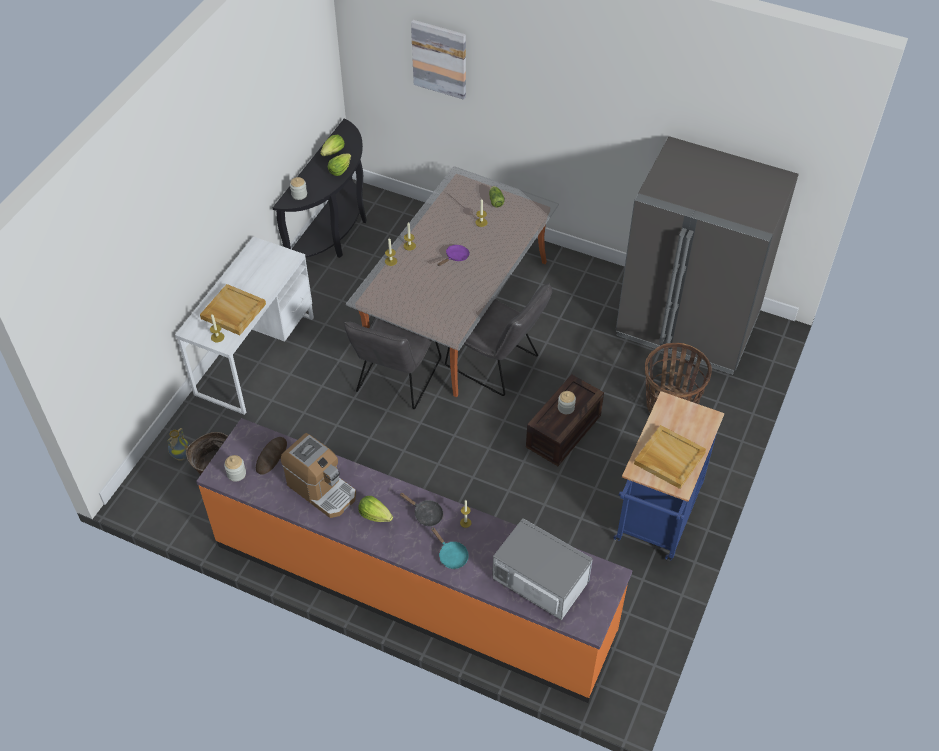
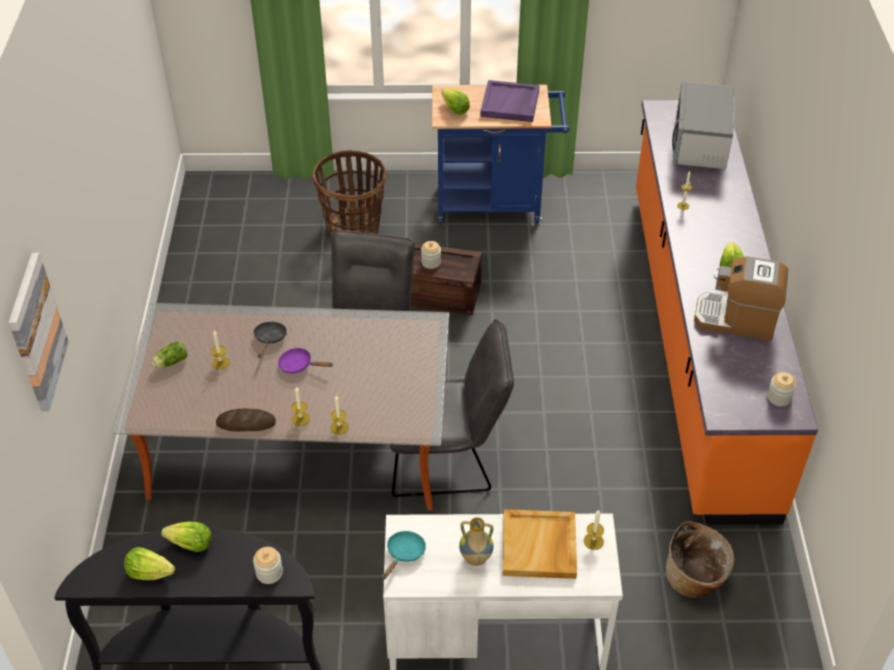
camera: 115 degrees left, 5 degrees down
vase [167,428,189,461] -> vase moved to [459,517,493,566]
bread [256,437,287,475] -> bread moved to [216,409,276,431]
coffee machine [281,433,356,518] -> coffee machine turned 90 degrees counterclockwise [694,256,788,341]
black frying pan [399,493,443,526] -> black frying pan moved to [254,322,287,358]
turquoise frying pan [431,527,469,569] -> turquoise frying pan moved to [382,531,426,579]
grey fridge [616,136,799,375] -> none
beige tray [634,425,706,489] -> purple tray [480,80,540,122]
none -> lettuce [441,88,470,115]

